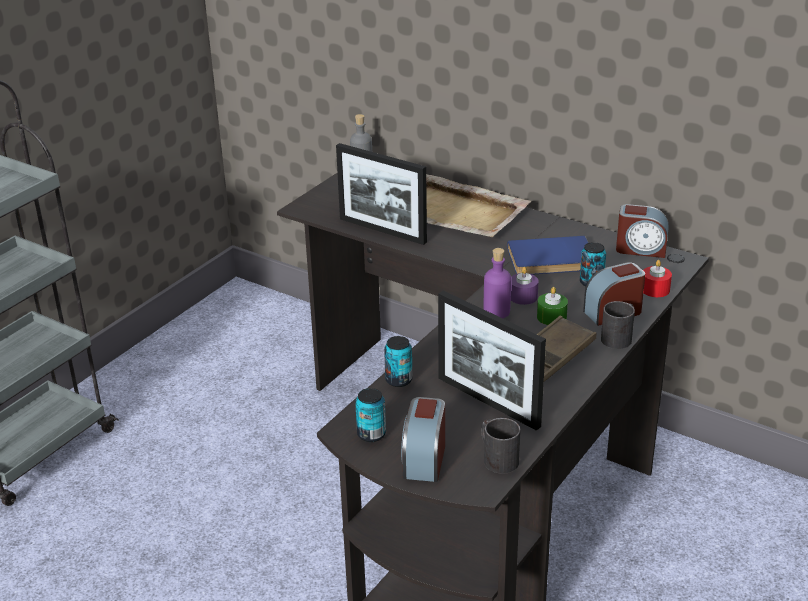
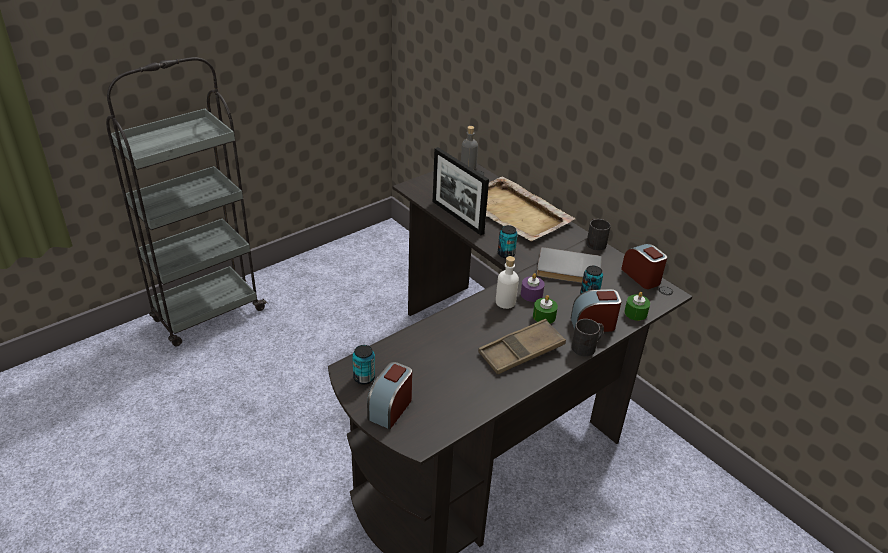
camera: 15 degrees right, 5 degrees up
can [384,336,413,387] -> can moved to [498,225,517,258]
picture frame [438,291,546,431] -> none
black mug [481,418,521,474] -> black mug moved to [586,219,611,251]
purple bottle [483,248,511,318] -> white bottle [496,256,519,309]
blue book [507,236,588,275] -> grey book [536,247,602,283]
alarm clock [616,204,669,258] -> alarm clock turned 150 degrees counterclockwise [621,244,667,289]
red candle [643,260,672,297] -> green candle [624,292,650,321]

